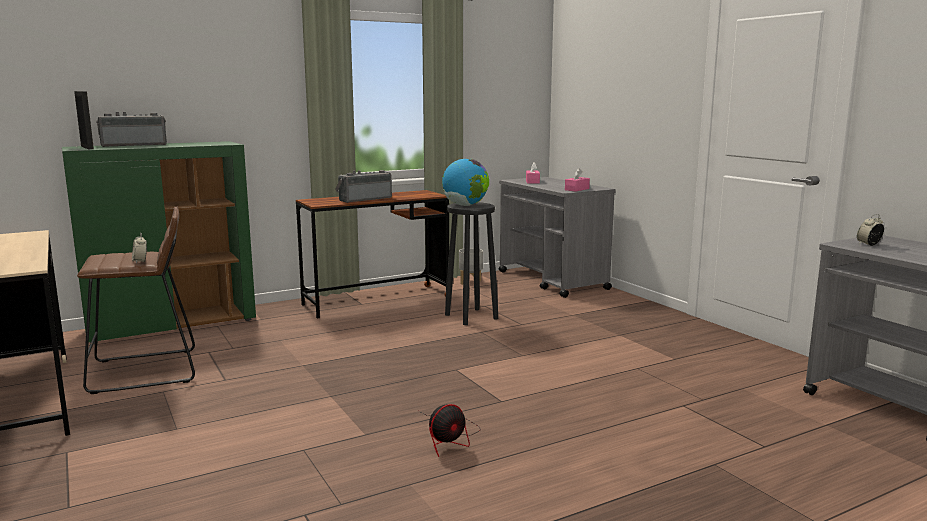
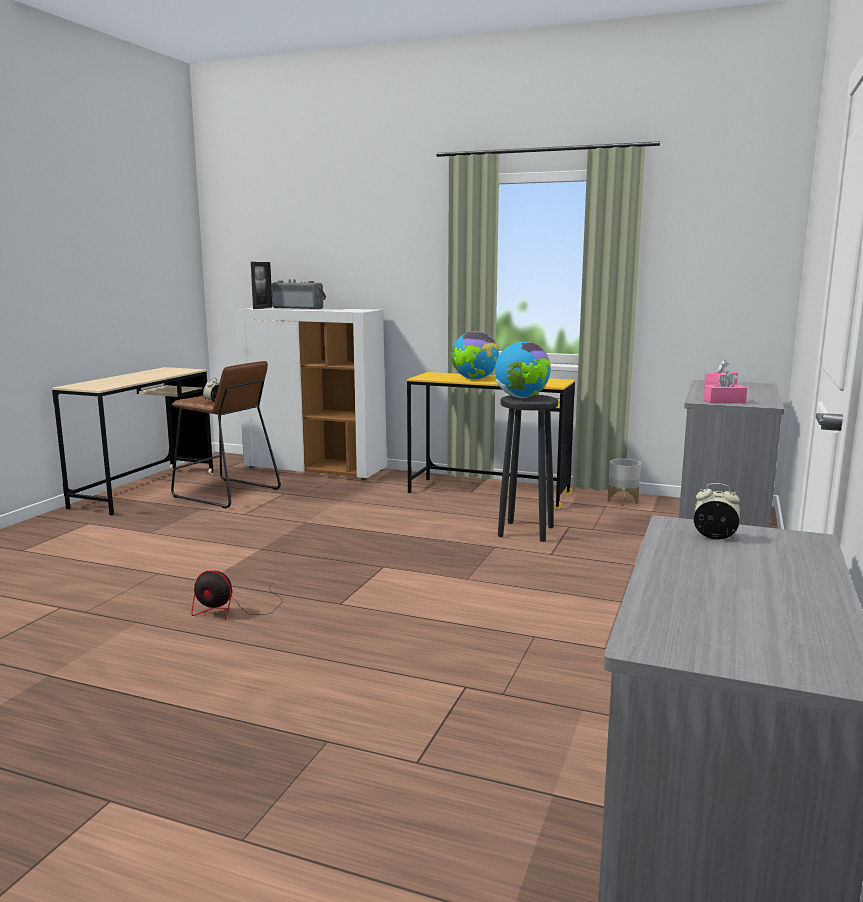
camera: 50 degrees right, 0 degrees up
green cabinet [62,141,256,344] -> white cabinet [235,307,387,480]
brown desk [296,190,449,319] -> yellow desk [407,372,575,509]
radio [335,170,392,203] -> globe [451,331,499,380]

